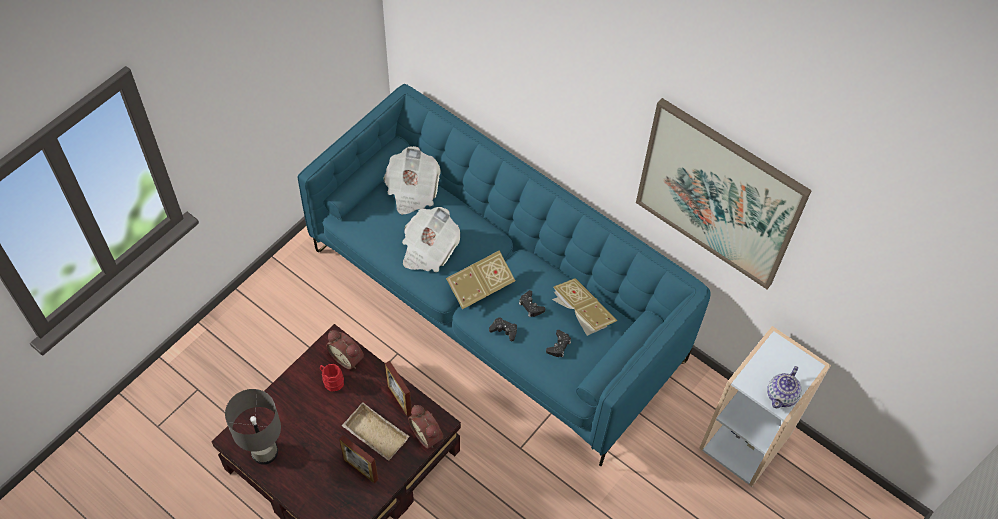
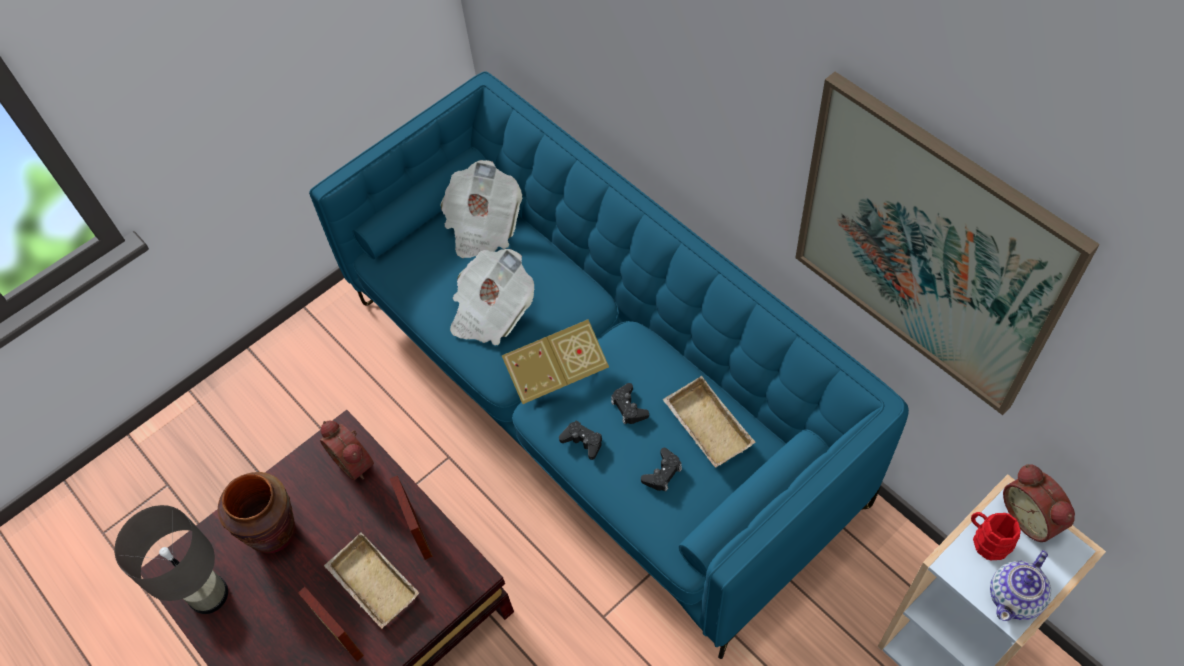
camera: 15 degrees right, 0 degrees up
red mug [320,364,344,392] -> red mug moved to [971,512,1021,560]
alarm clock [408,405,443,449] -> alarm clock moved to [1003,464,1075,542]
book [552,278,618,336] -> beige tray [663,376,755,468]
none -> brown vase [218,472,296,553]

